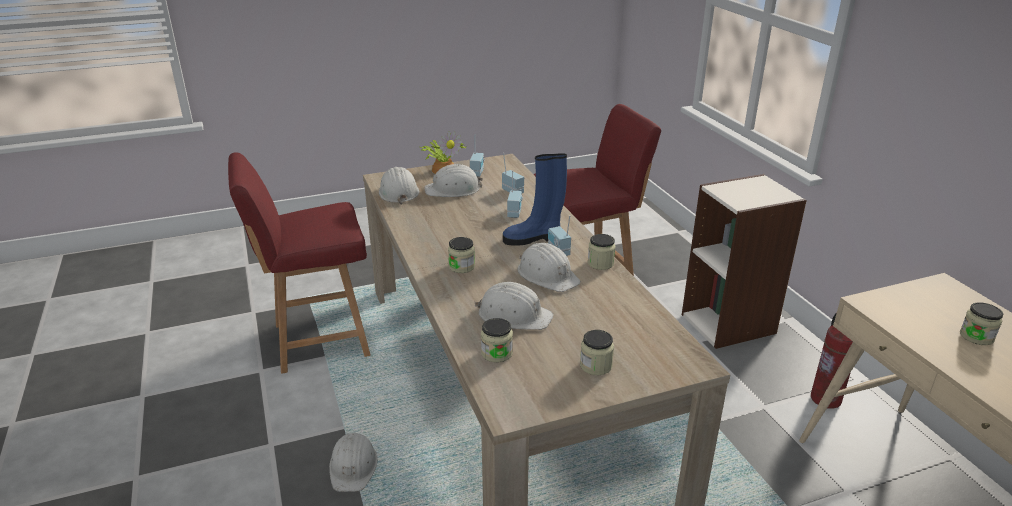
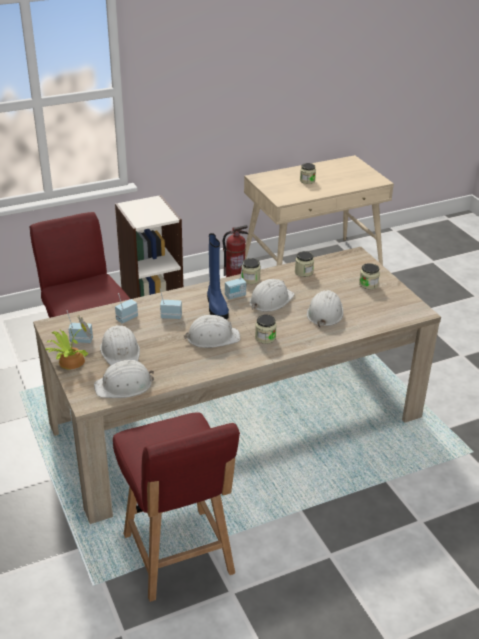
camera: 95 degrees left, 5 degrees up
white hard hat [329,433,378,492] -> white hard hat moved to [184,315,240,348]
jar [481,318,513,362] -> jar moved to [295,251,314,277]

